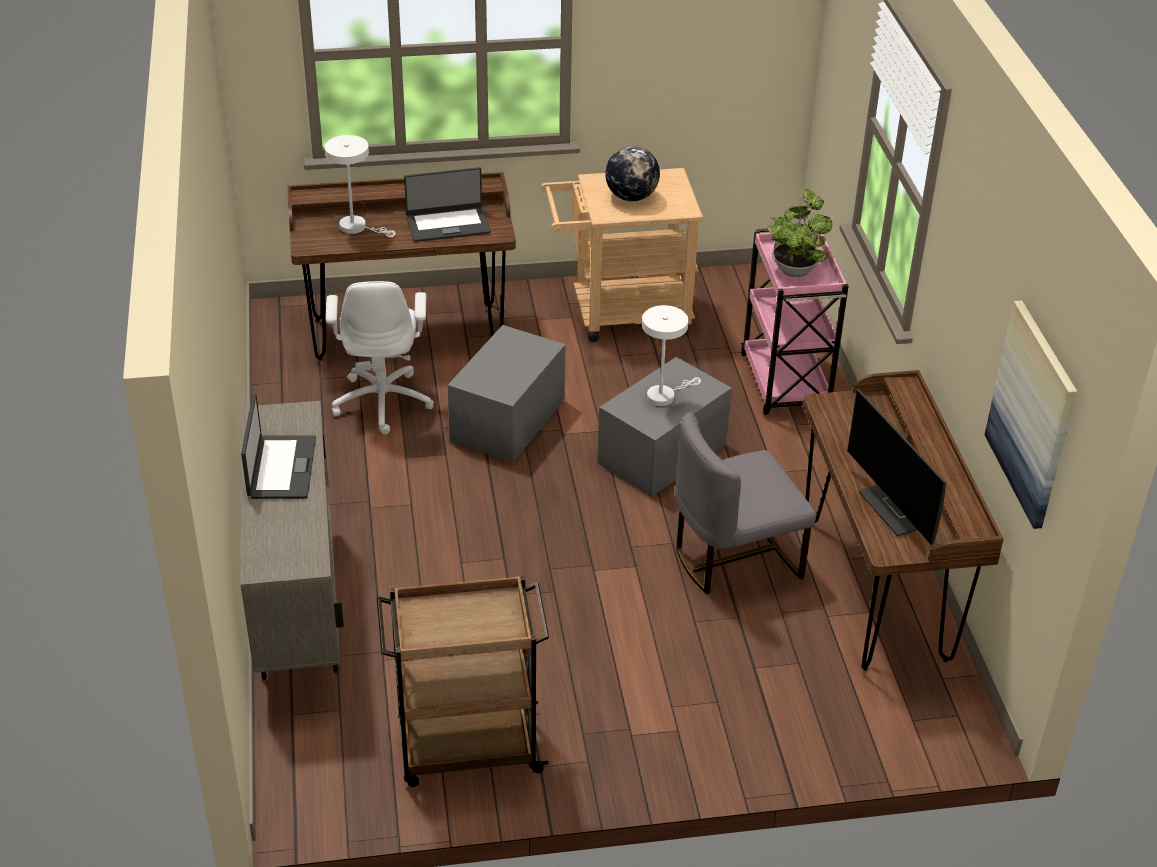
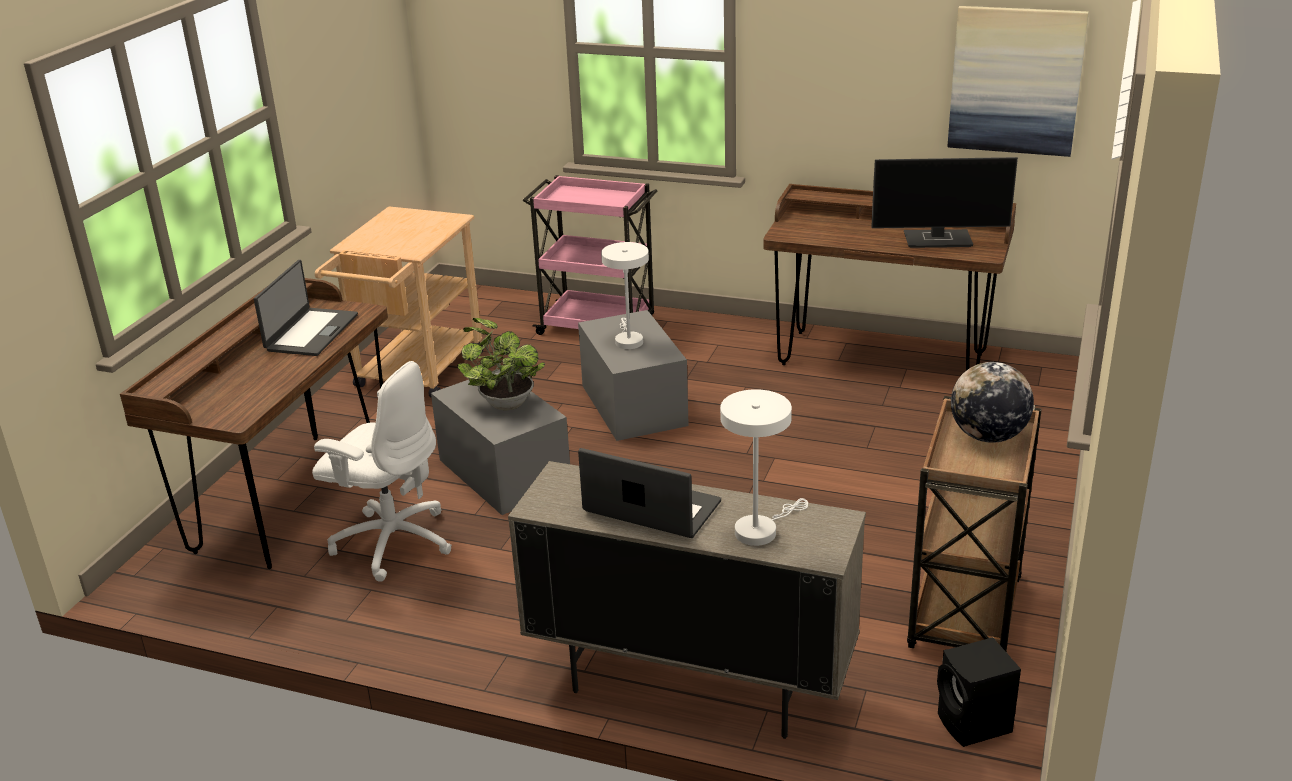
camera: 60 degrees left, 10 degrees down
white table lamp [324,135,396,237] -> white table lamp moved to [720,389,808,546]
globe [605,146,660,201] -> globe moved to [951,362,1034,443]
grey chair [675,412,816,594] -> none
potted plant [768,189,832,277] -> potted plant moved to [457,318,545,410]
none -> black speaker [937,637,1021,747]

